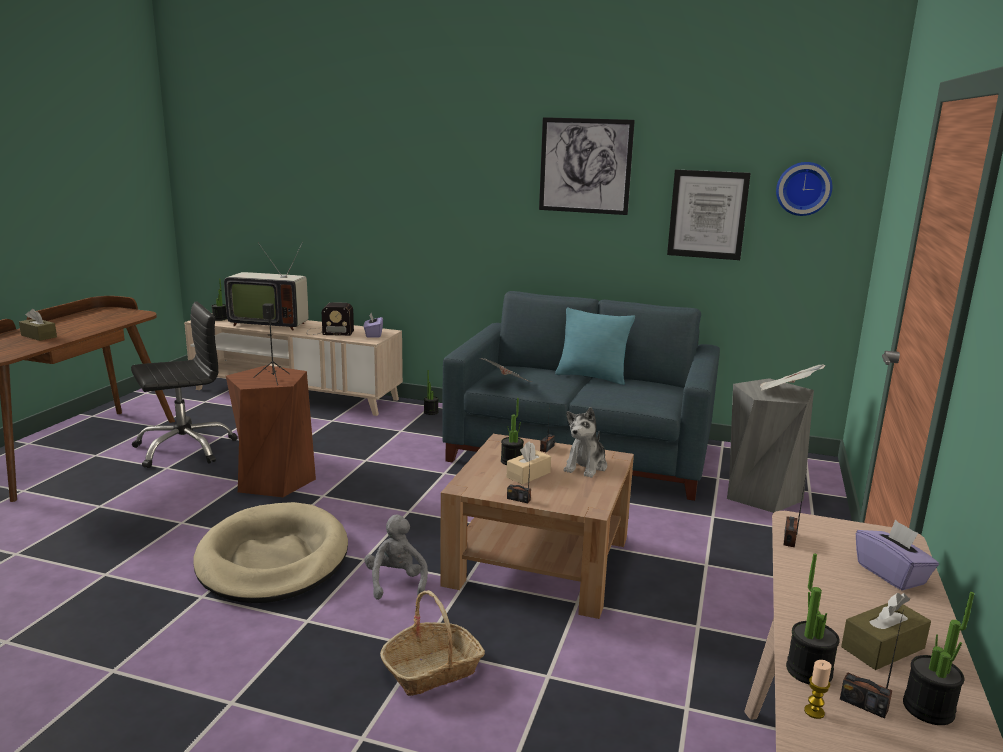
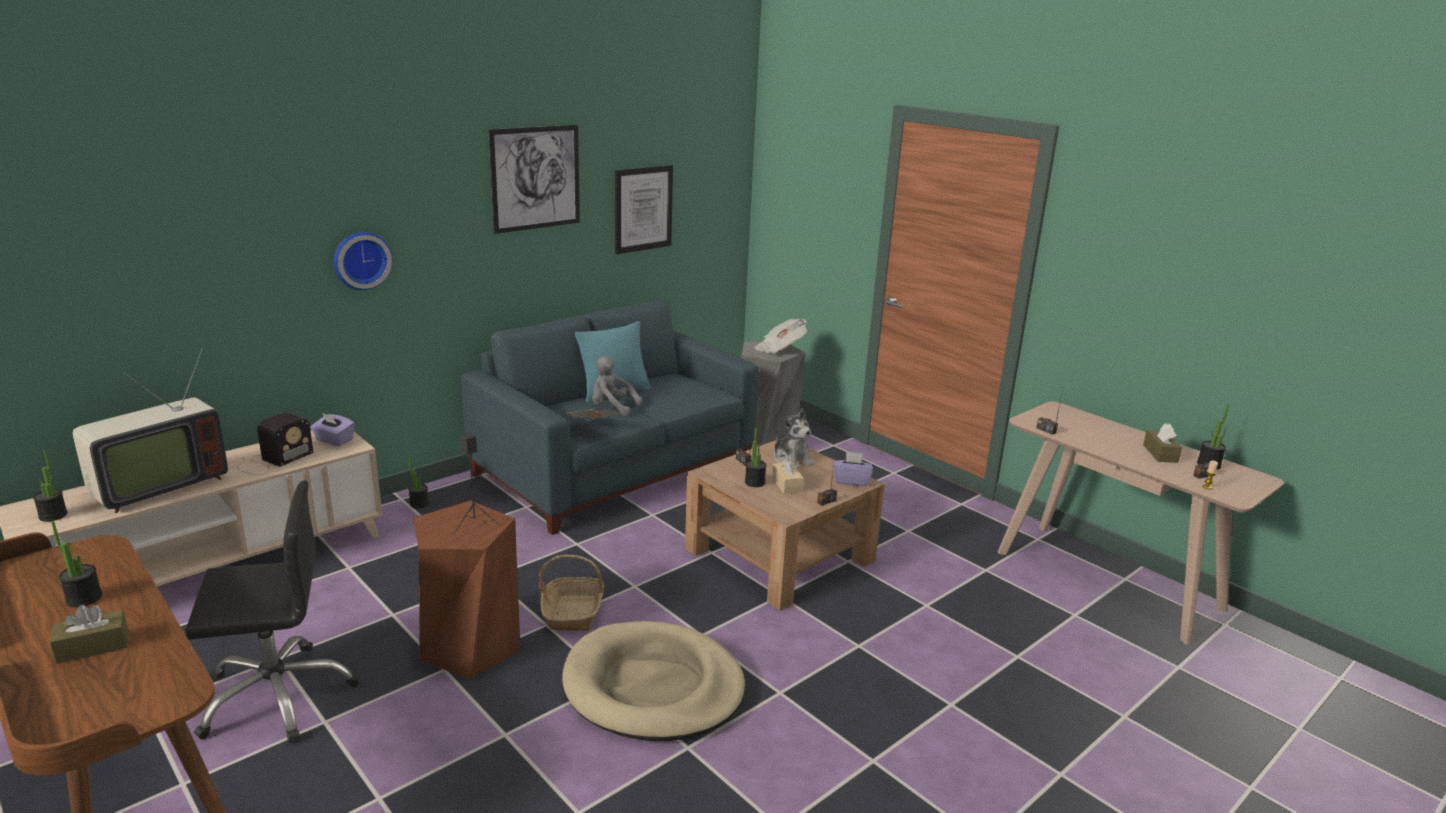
camera: 60 degrees left, 5 degrees up
black office chair [131,302,238,468] -> black office chair turned 75 degrees clockwise [185,480,360,743]
grey plush toy [364,515,428,600] -> grey plush toy moved to [592,357,642,416]
basket [380,590,485,696] -> basket moved to [539,555,604,631]
wall clock [776,162,832,216] -> wall clock moved to [334,232,392,290]
potted plant [786,553,840,685] -> potted plant moved to [51,521,102,607]
purple tissue box [856,520,939,591] -> purple tissue box moved to [834,452,873,486]

